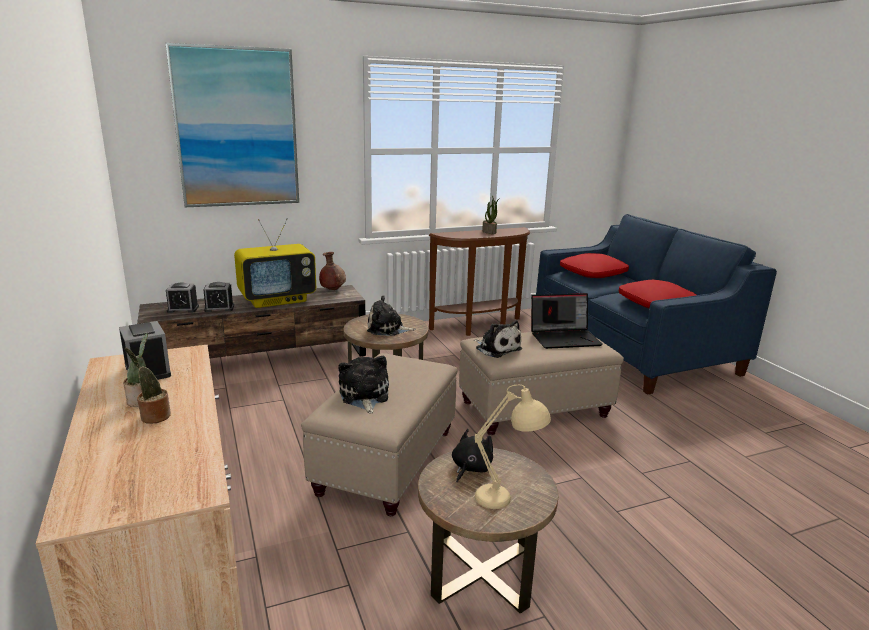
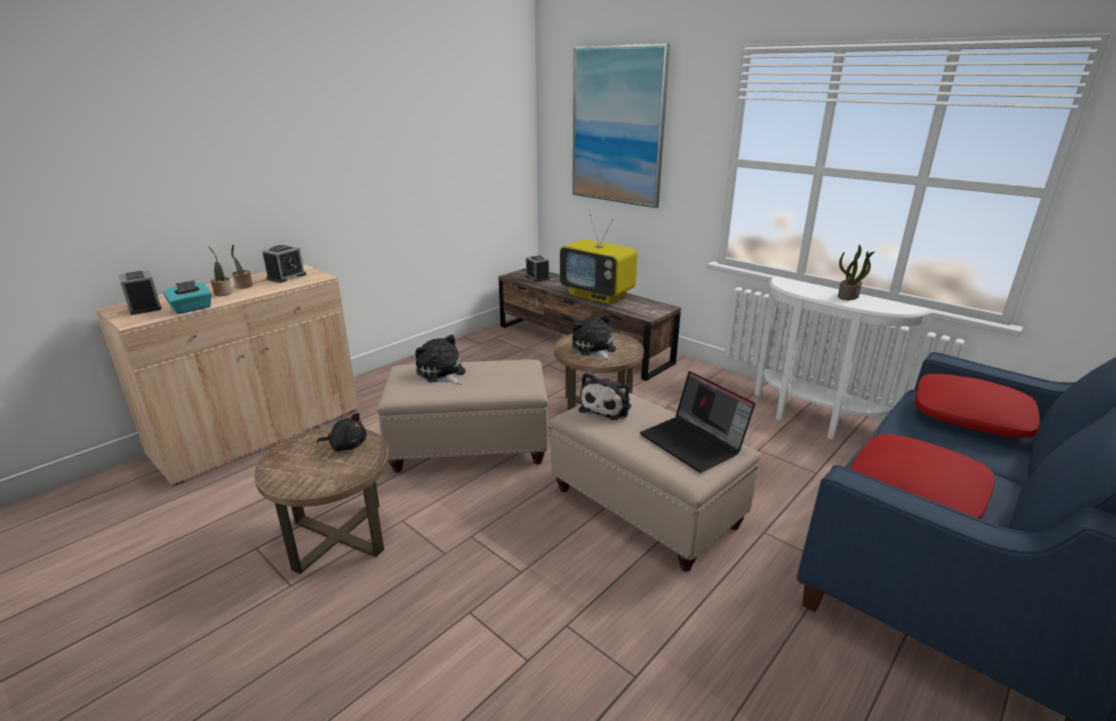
camera: 65 degrees right, 5 degrees up
alarm clock [203,282,234,312] -> alarm clock moved to [118,270,161,315]
brown vase [319,252,346,290] -> none
plush toy [338,355,389,413] -> plush toy turned 90 degrees counterclockwise [415,334,465,385]
brown console table [429,227,530,336] -> white console table [754,276,933,440]
beige table lamp [475,385,551,509] -> none
none -> turquoise tissue box [163,280,212,314]

